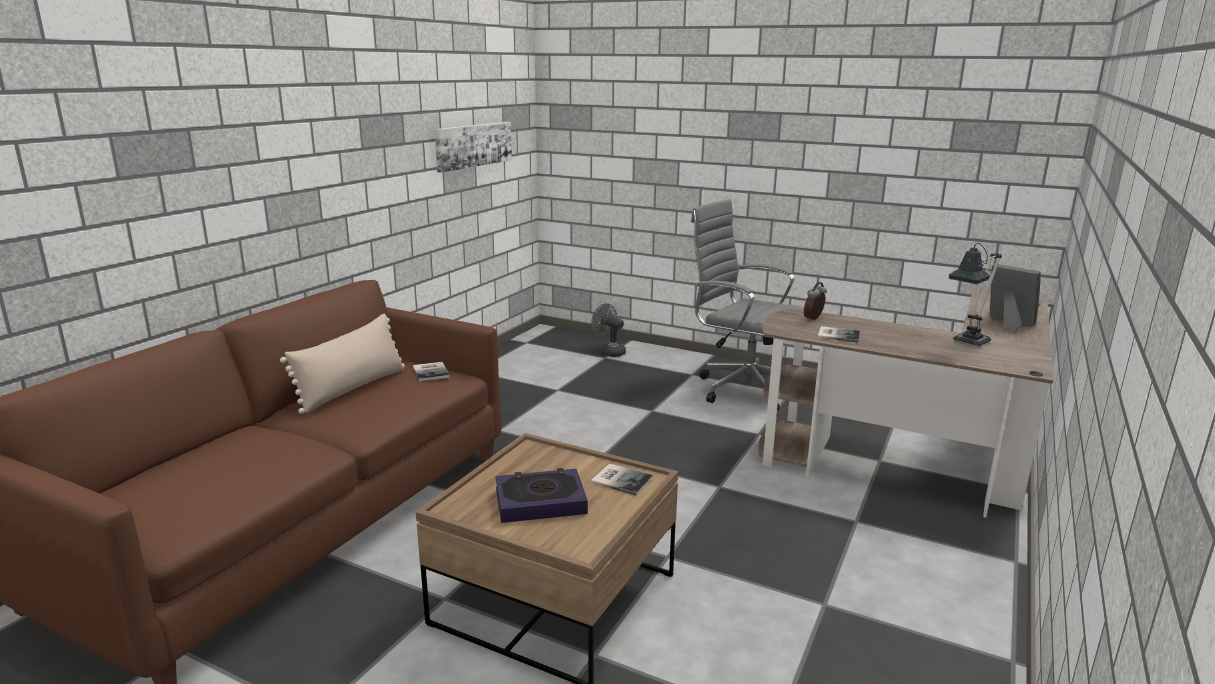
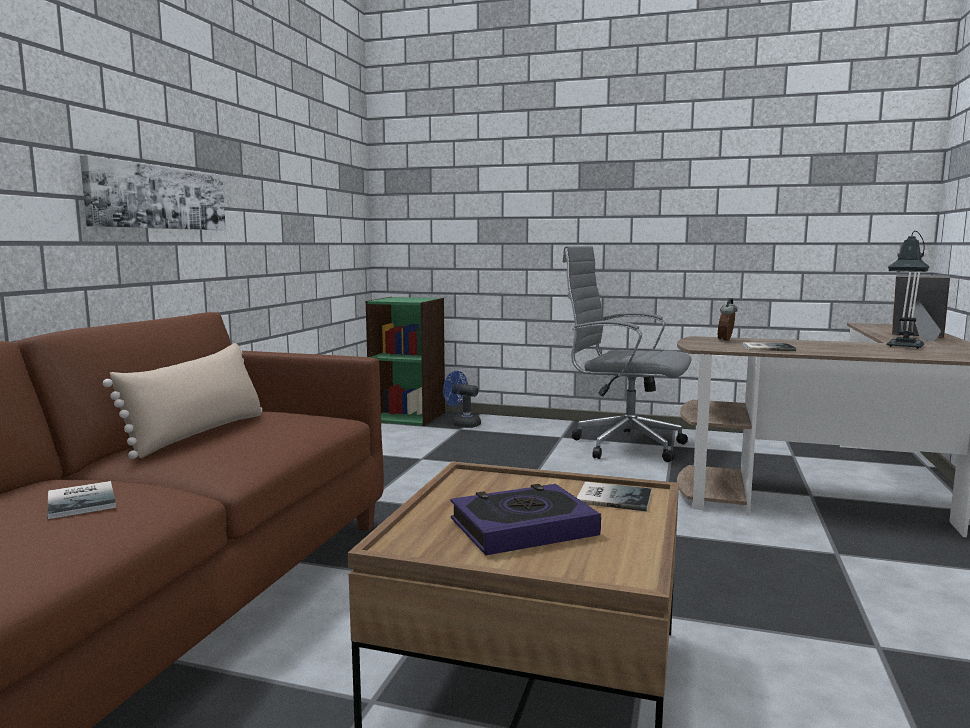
camera: 10 degrees left, 10 degrees down
book [413,362,449,381] -> book moved to [47,481,116,519]
picture [435,122,512,173] -> picture moved to [80,155,226,230]
grey fan [591,303,626,357] -> blue fan [443,371,481,428]
none -> green bookcase [366,297,445,426]

